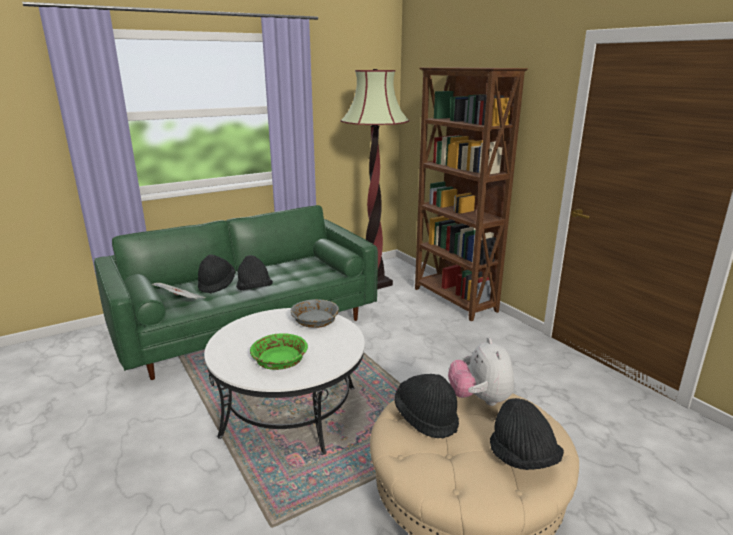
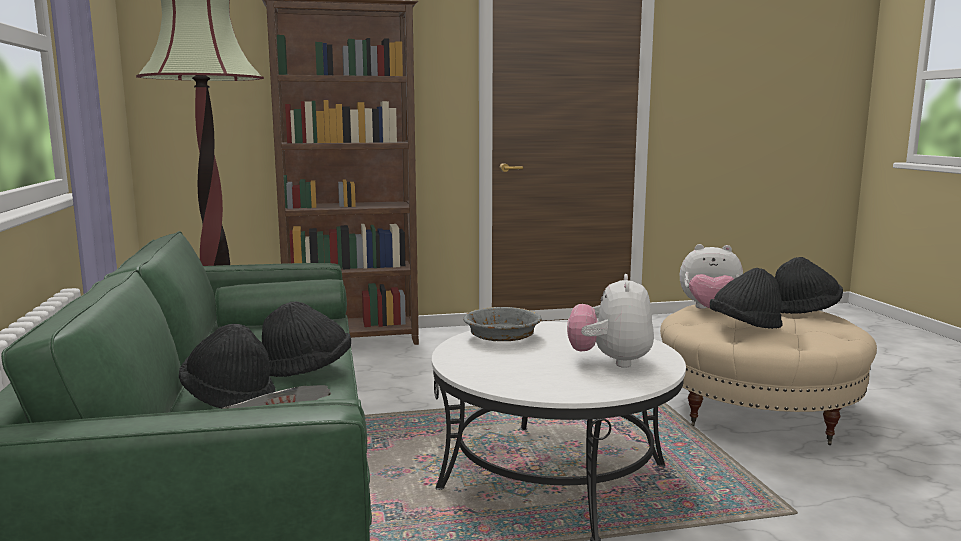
camera: 70 degrees left, 10 degrees down
green bowl [250,333,308,370] -> plush toy [567,274,654,368]

